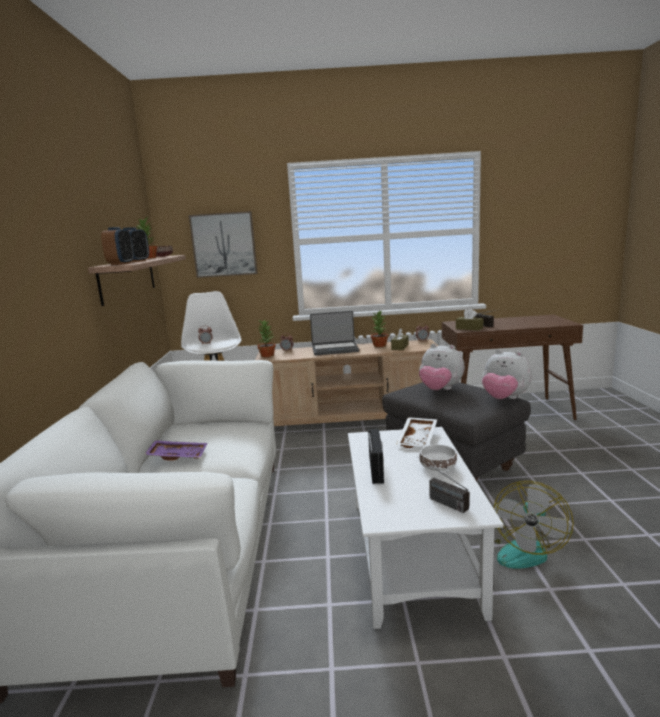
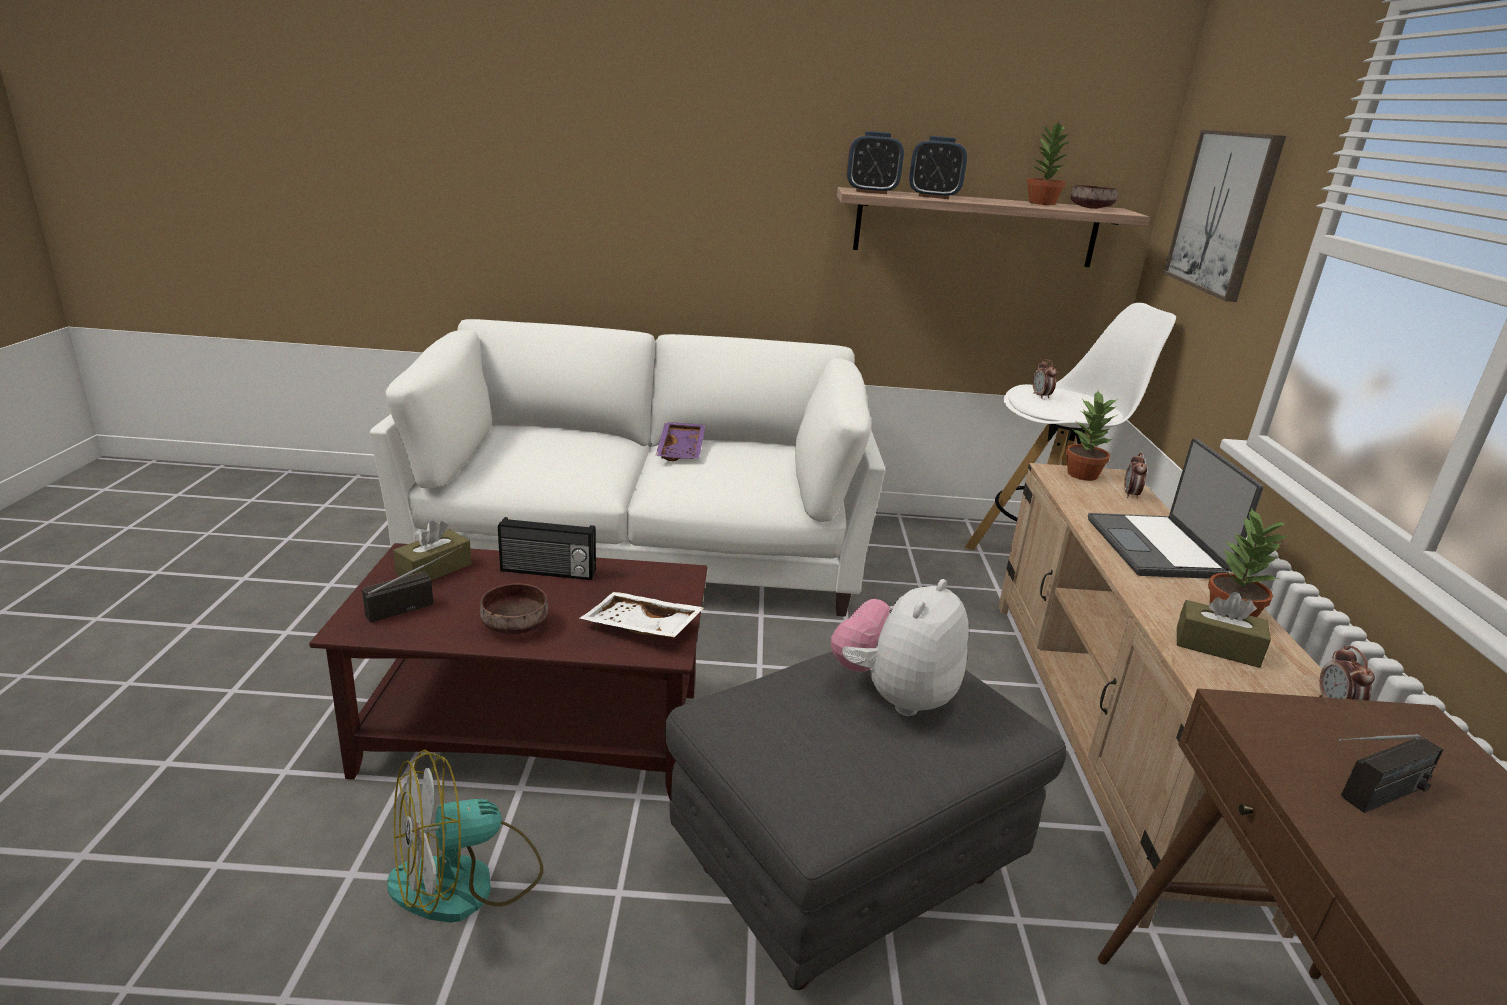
camera: 90 degrees right, 10 degrees up
white coffee table [348,427,504,629] -> brown coffee table [309,543,707,801]
white bowl [419,445,457,471] -> brown bowl [480,583,548,634]
brown tissue box [456,308,483,331] -> brown tissue box moved to [393,521,472,580]
plush toy [482,349,532,399] -> none
fan [494,481,574,569] -> fan turned 60 degrees counterclockwise [387,750,543,923]

